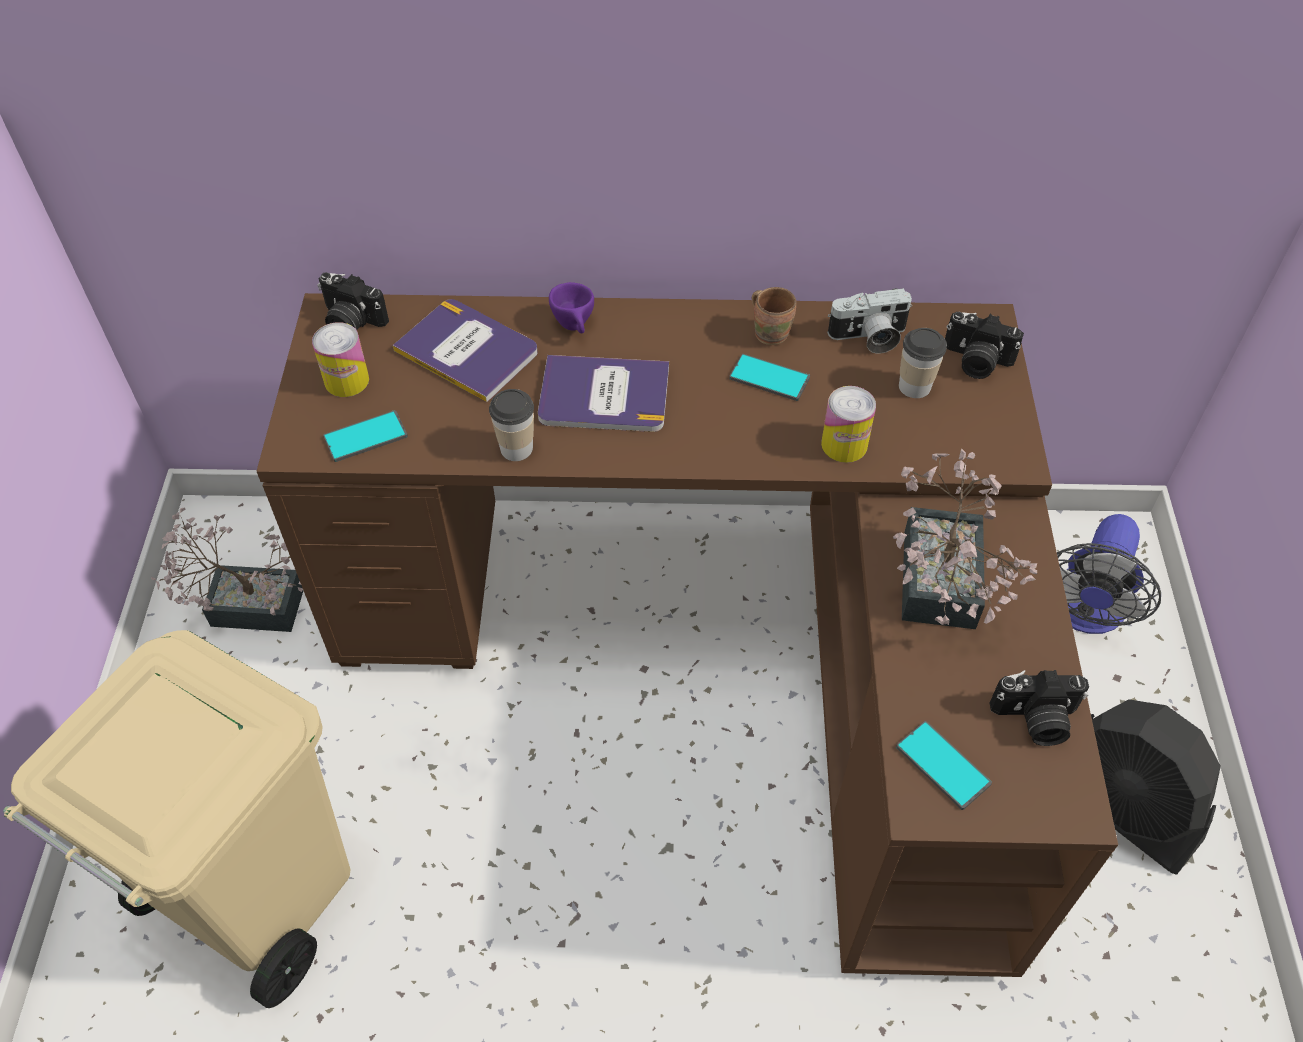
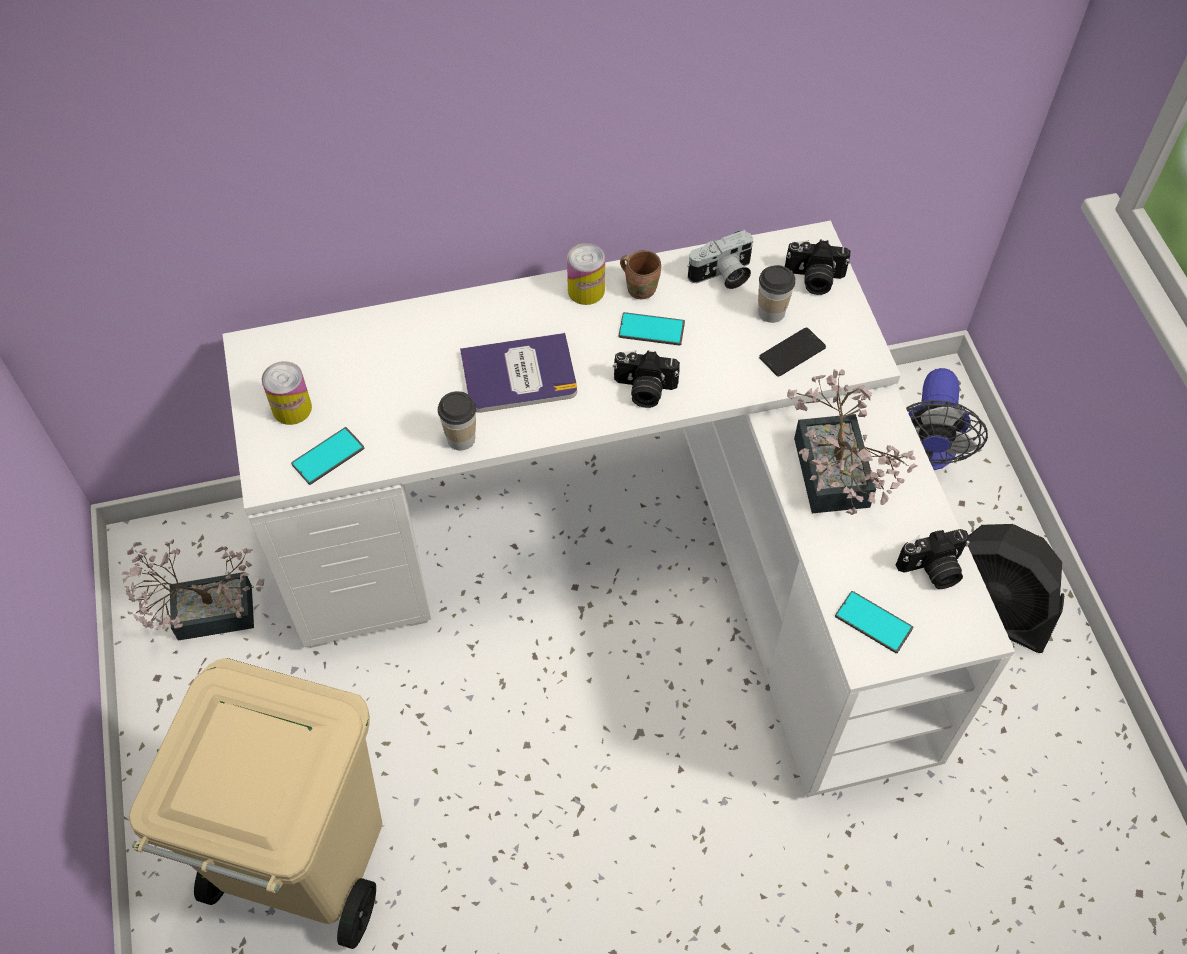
camera: 15 degrees left, 5 degrees up
brown desk [256,293,1118,977] -> white desk [223,221,1015,797]
camera [317,272,389,330] -> camera moved to [613,350,680,408]
book [393,299,538,402] -> none
purple cup [549,282,594,333] -> none
can [821,386,876,463] -> can moved to [567,243,605,305]
none -> phone [759,328,826,377]

